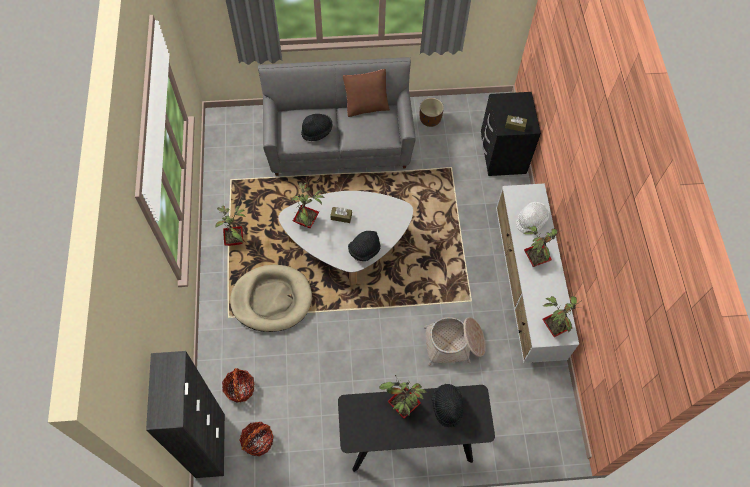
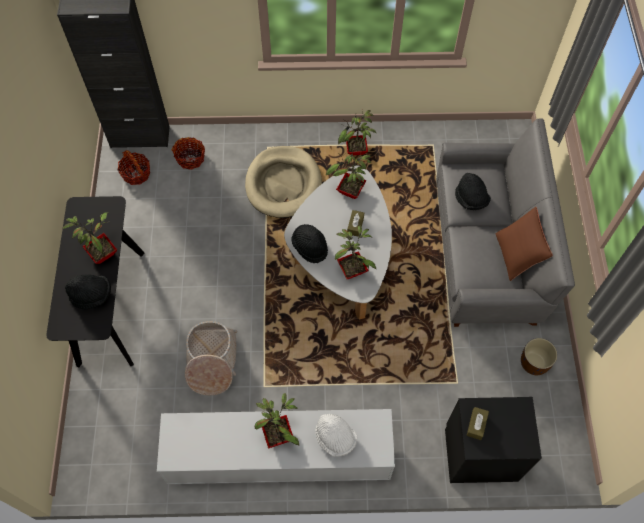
camera: 95 degrees right, 0 degrees up
potted plant [542,296,582,337] -> potted plant moved to [335,226,376,279]

